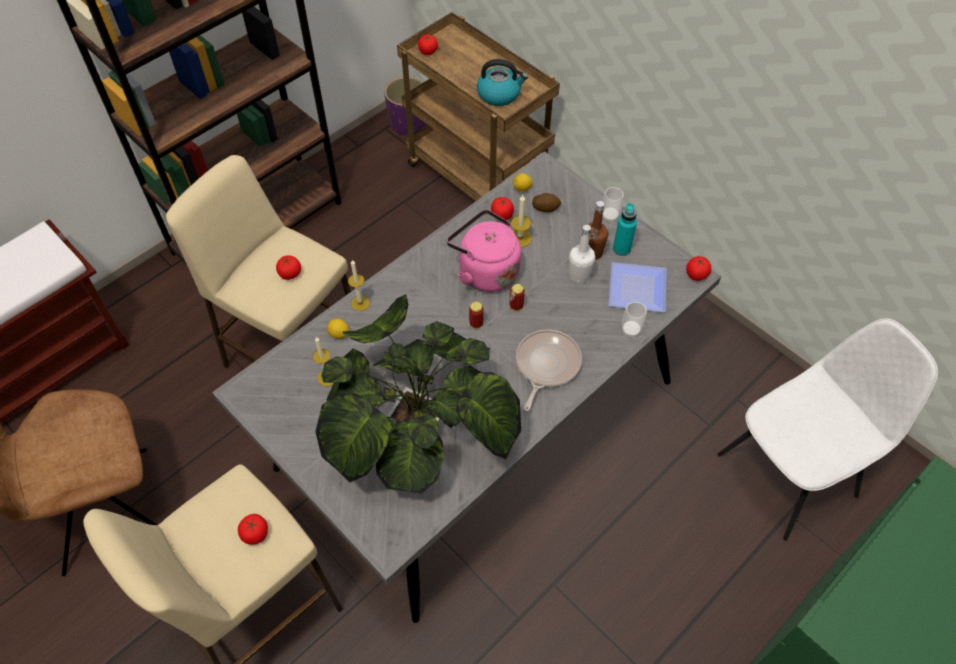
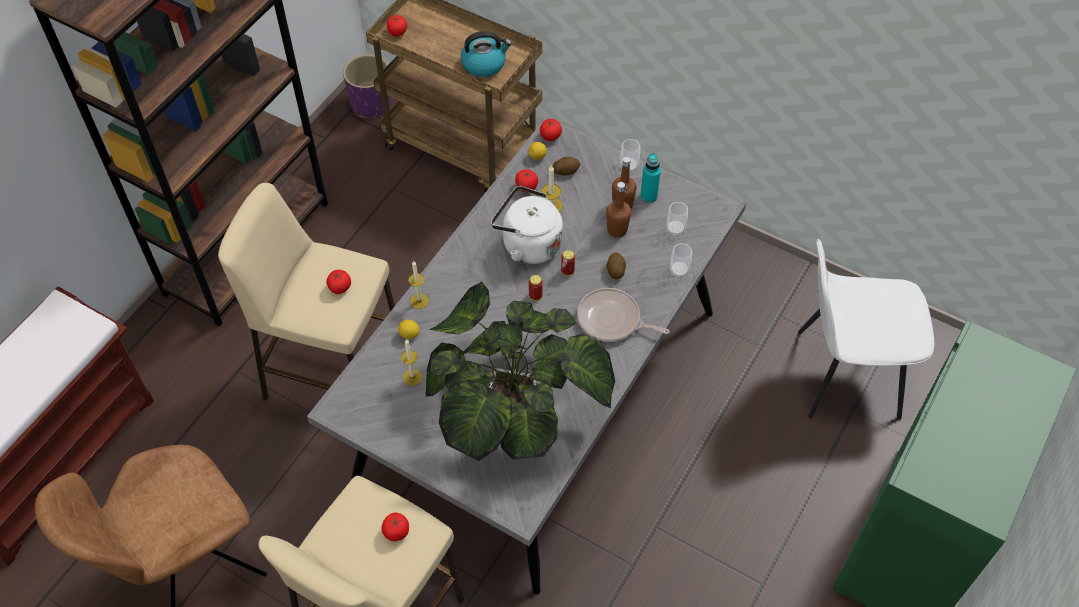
camera: 15 degrees left, 0 degrees up
pink kettle [447,210,521,292] -> white kettle [491,186,563,264]
frying pan [516,330,582,411] -> frying pan turned 75 degrees counterclockwise [577,288,669,342]
white bottle [569,224,595,284] -> brown bottle [606,182,631,238]
plate [609,262,667,312] -> cup [667,202,688,236]
tomato [686,256,711,281] -> tomato moved to [540,119,562,141]
white chair [717,318,938,541] -> white chair turned 135 degrees counterclockwise [798,239,934,420]
none -> potato [607,253,626,280]

